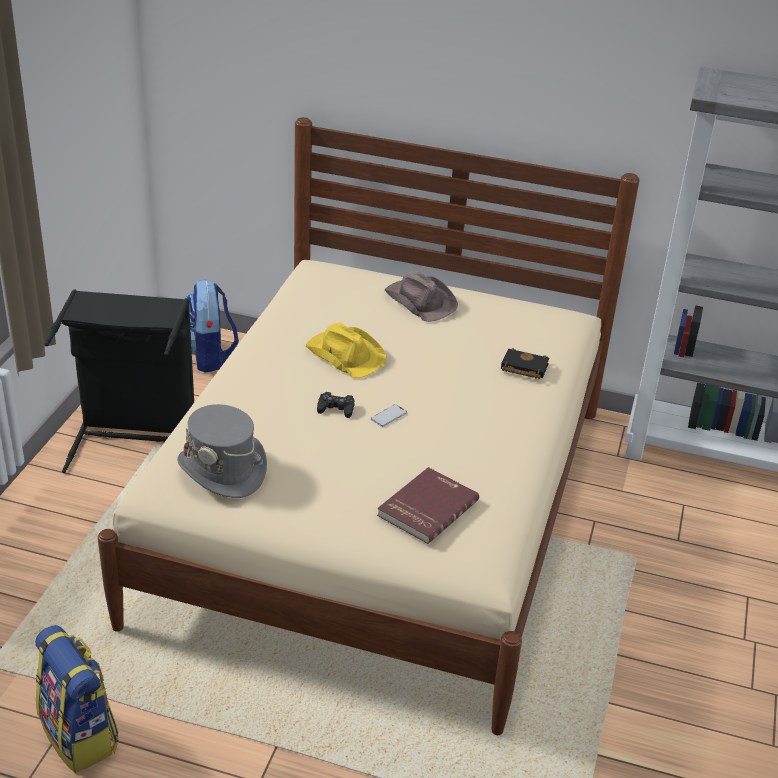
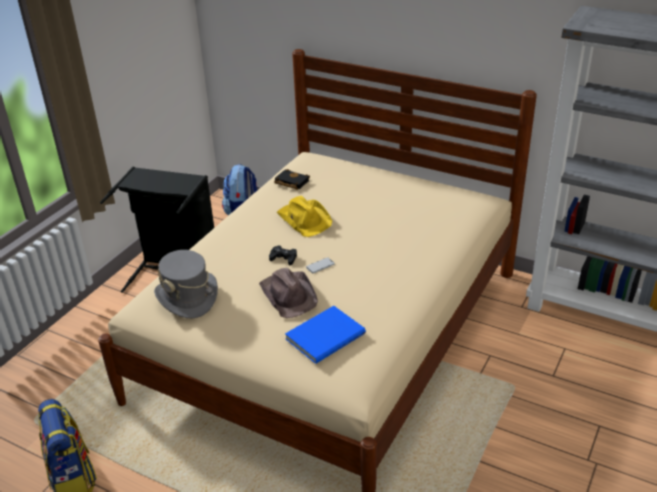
camera: 15 degrees right, 0 degrees up
red book [377,467,479,544] -> blue book [285,306,366,364]
brown hat [385,270,458,322] -> brown hat moved to [259,268,318,318]
black book [501,348,549,379] -> black book moved to [274,169,310,190]

